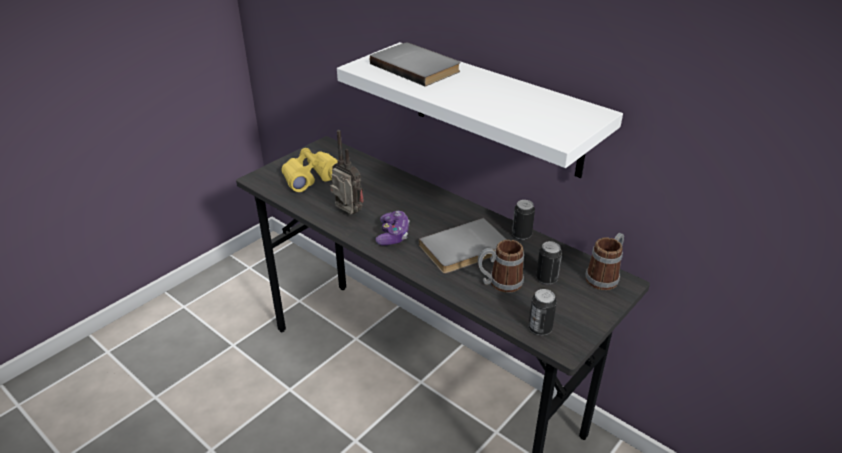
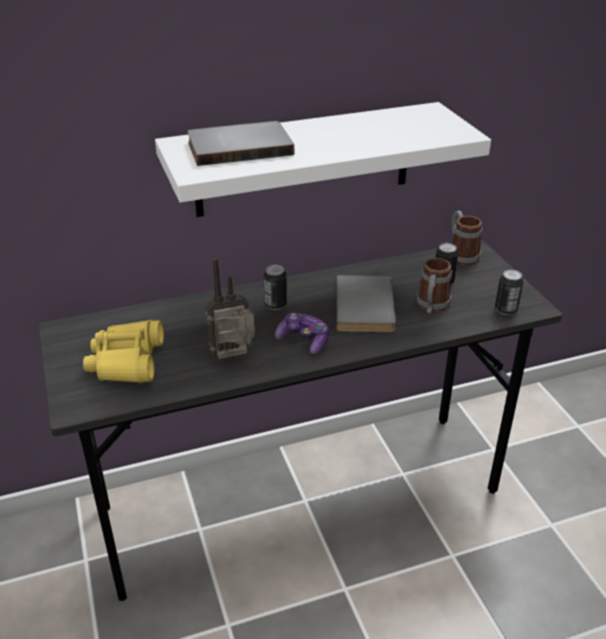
camera: 60 degrees left, 0 degrees up
can [512,200,535,240] -> can moved to [263,265,287,310]

